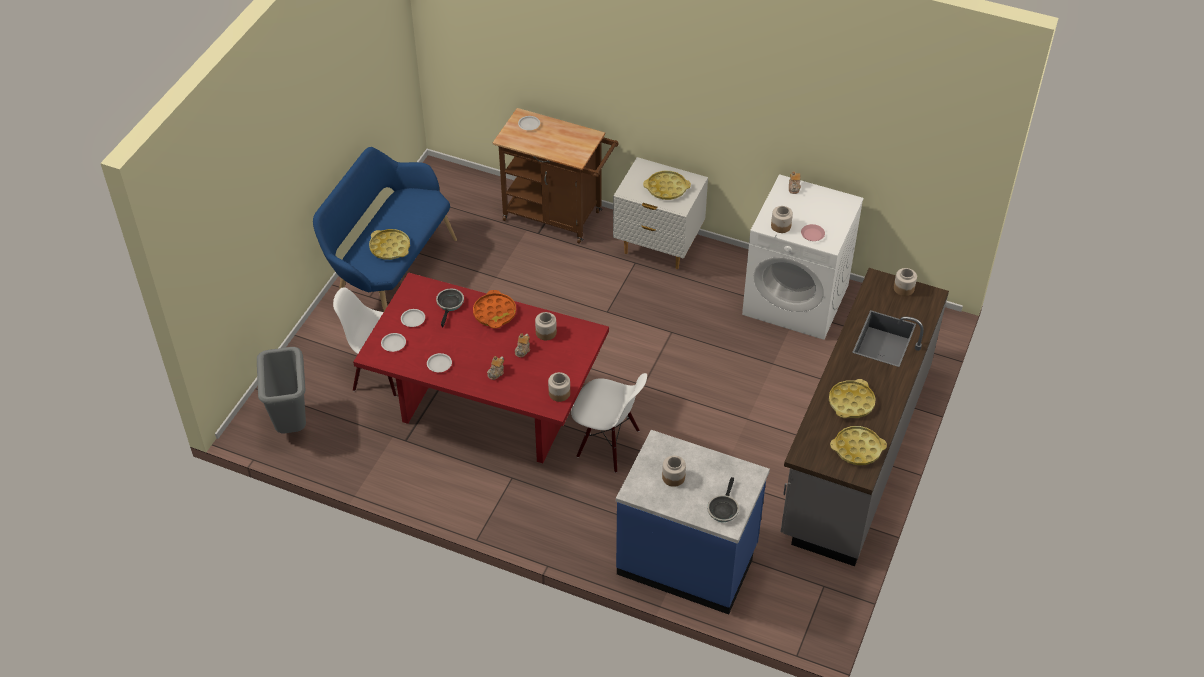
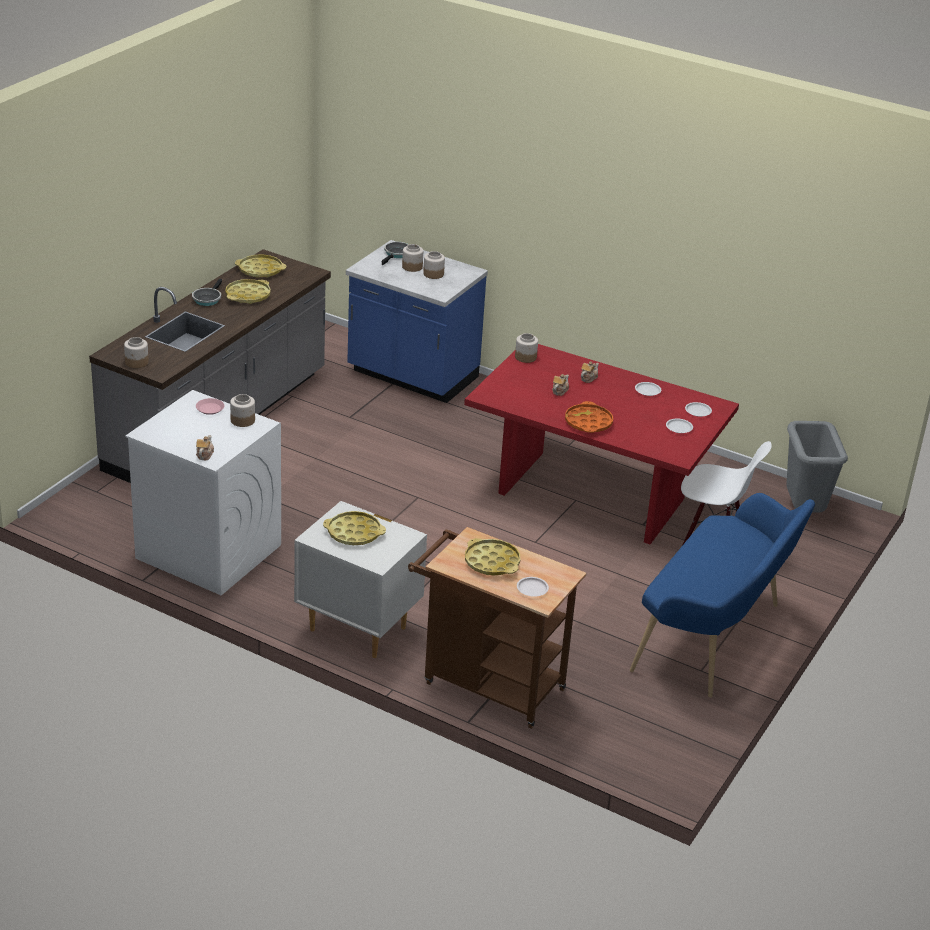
camera: 175 degrees left, 15 degrees down
yellow tray [369,229,410,260] -> yellow tray moved to [465,538,520,576]
frying pan [436,289,464,328] -> frying pan moved to [192,279,222,306]
jar [535,312,557,340] -> jar moved to [402,244,423,272]
white chair [571,373,647,473] -> none

